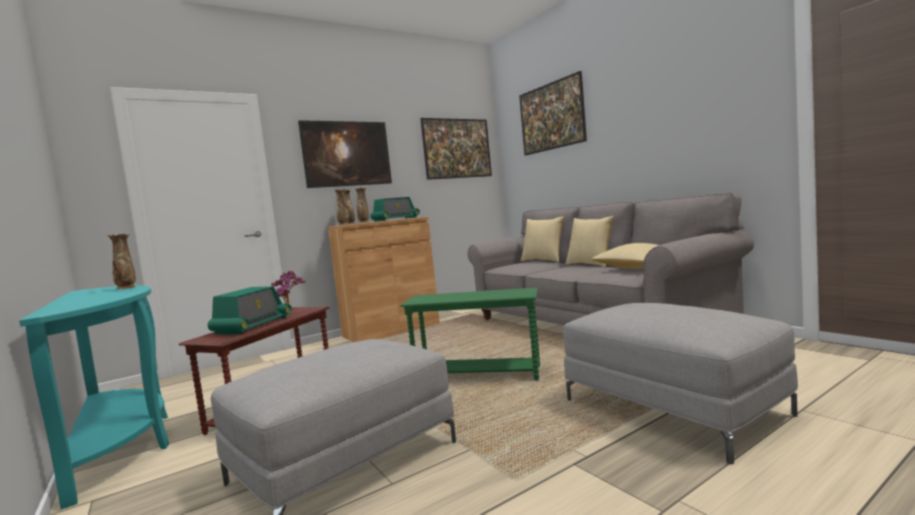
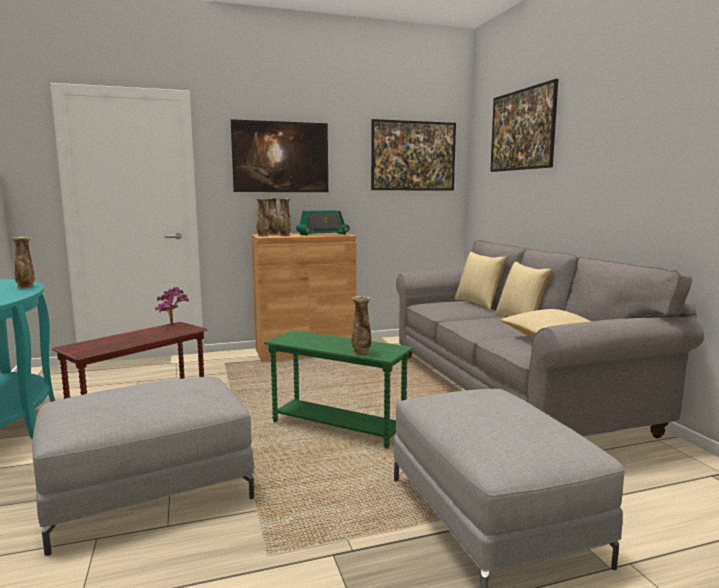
camera: 15 degrees right, 5 degrees up
radio [208,286,292,334] -> none
none -> vase [352,296,371,355]

